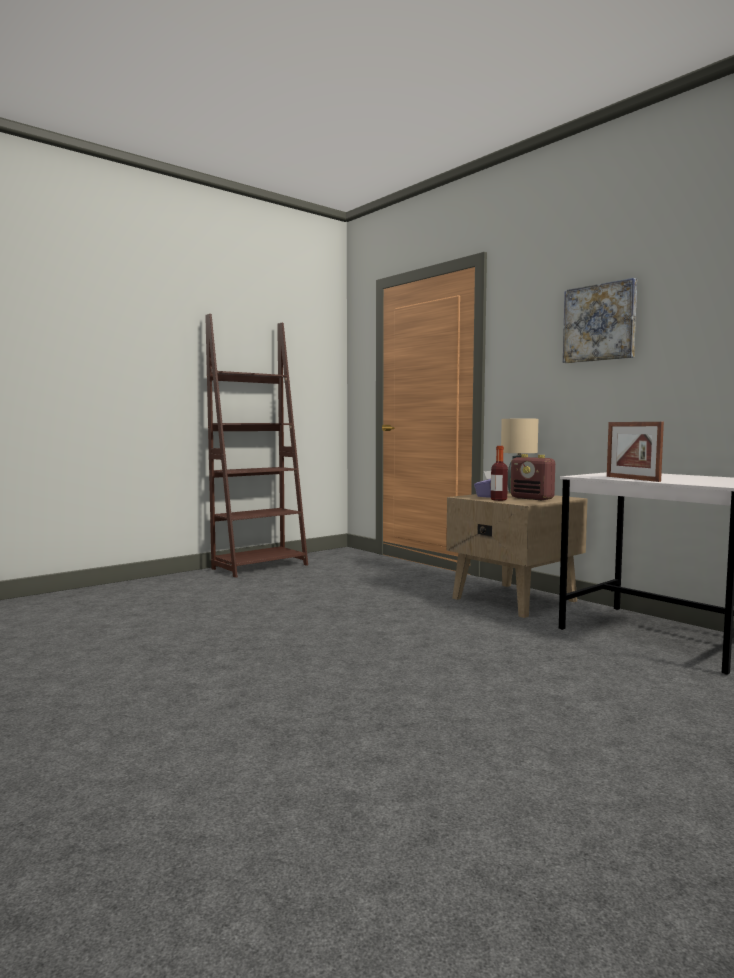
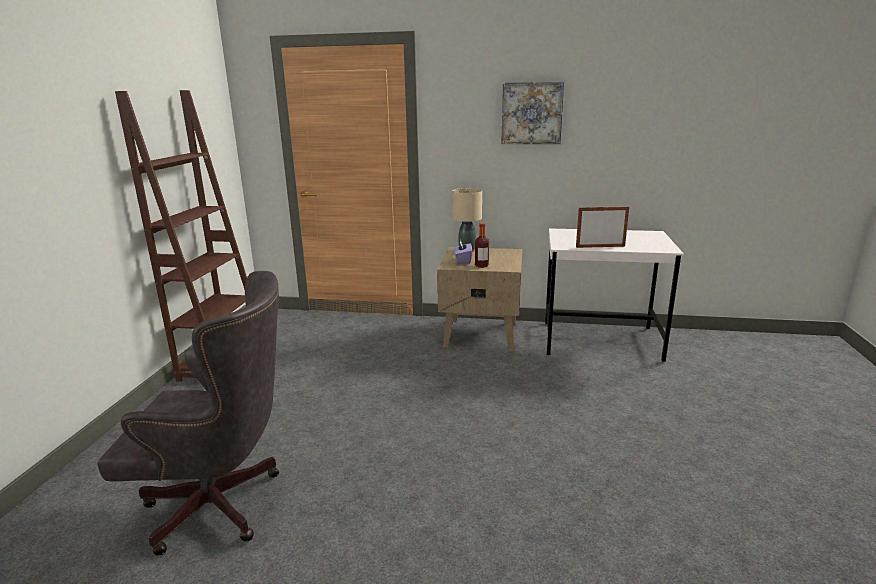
camera: 40 degrees left, 15 degrees up
radio [511,454,555,500] -> none
picture frame [607,422,664,482] -> picture frame turned 150 degrees clockwise [576,206,629,248]
none -> grey office chair [97,271,279,555]

